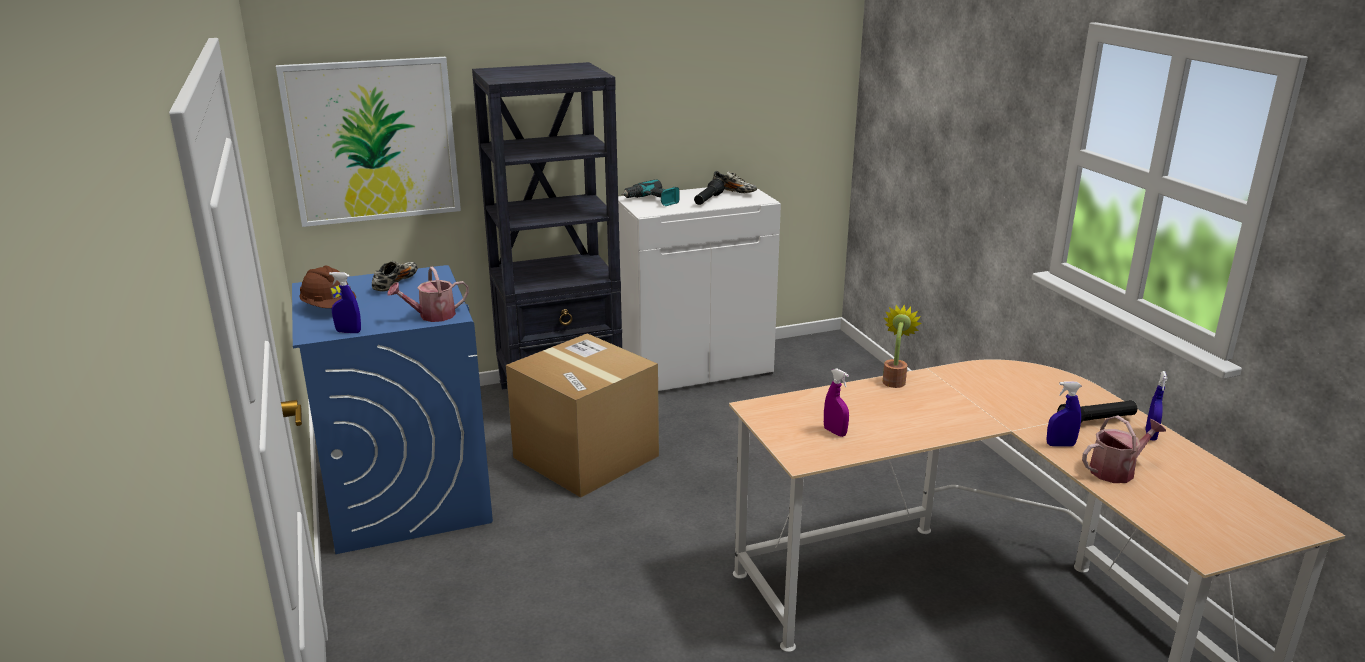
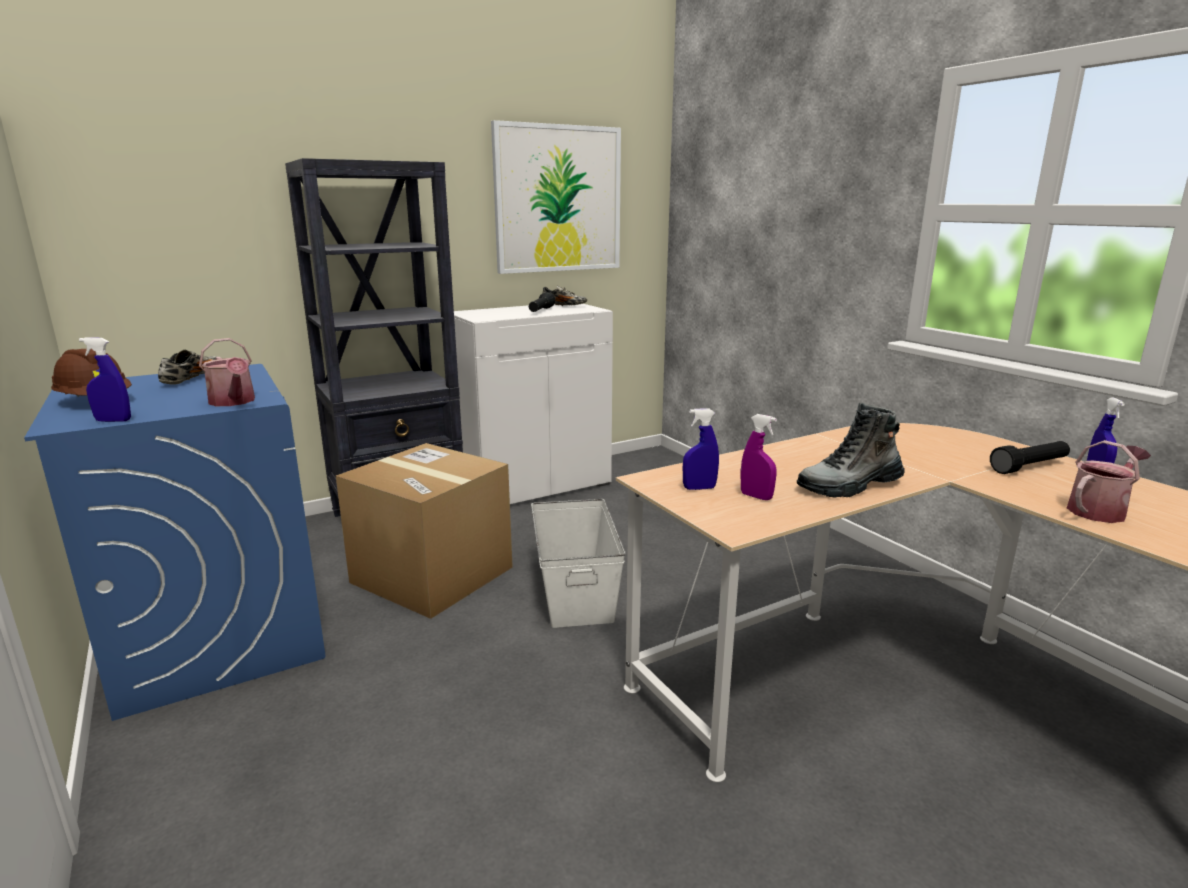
camera: 10 degrees left, 5 degrees down
picture [276,57,461,227] -> picture moved to [491,120,621,274]
watering can [387,266,469,322] -> watering can turned 90 degrees counterclockwise [199,338,255,406]
power drill [621,179,679,206] -> none
potted plant [883,304,922,388] -> none
blue spray bottle [1047,381,1082,447] -> blue spray bottle moved to [683,408,719,490]
none -> white storage box [531,499,626,628]
none -> boot [797,403,905,498]

